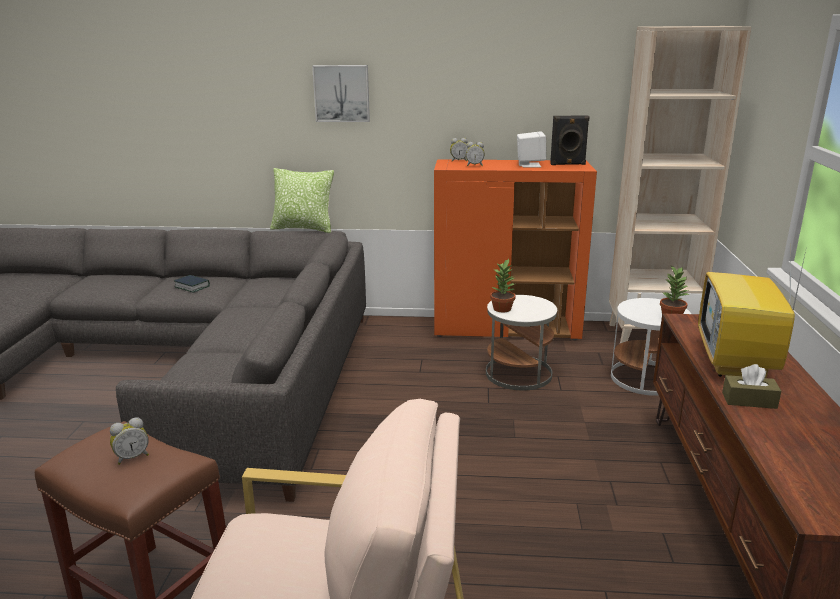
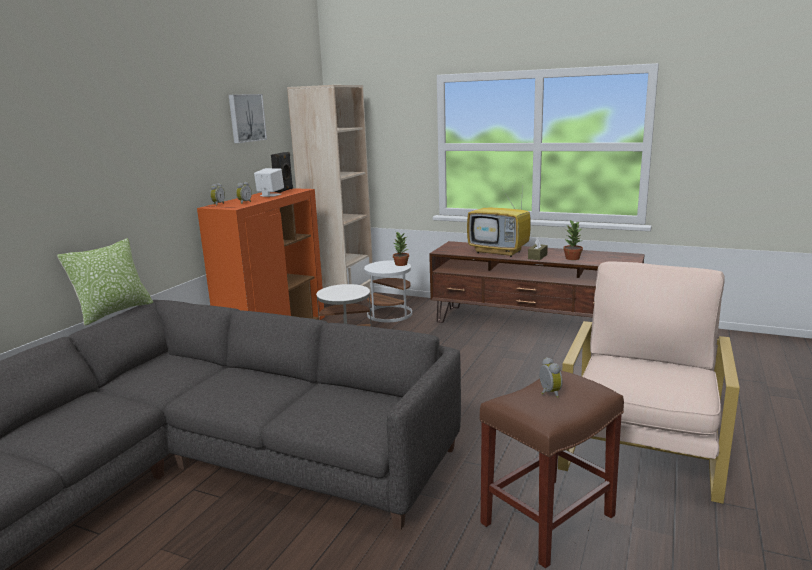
camera: 70 degrees left, 5 degrees down
book [174,275,210,293] -> none
picture [312,65,370,122] -> picture moved to [229,94,267,143]
potted plant [490,259,516,312] -> potted plant moved to [563,220,583,260]

